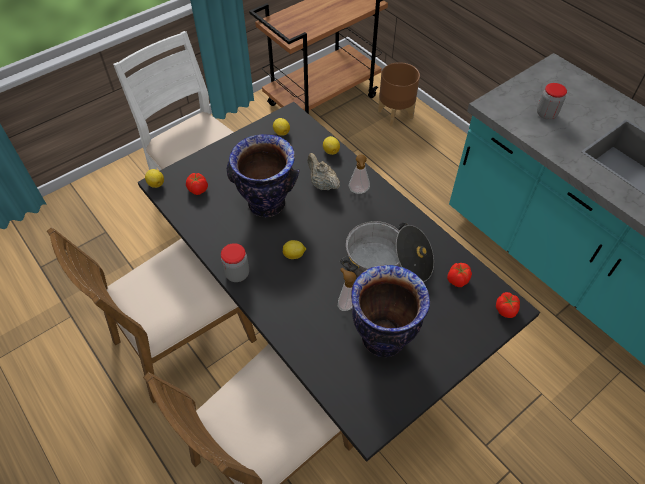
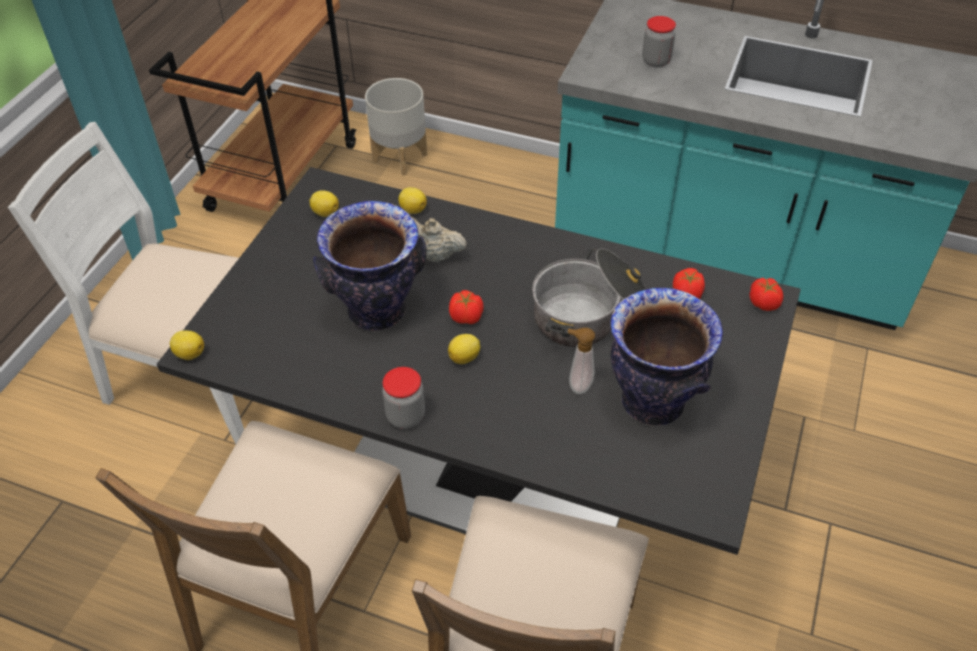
camera: 30 degrees left, 5 degrees down
tomato [186,173,208,195] -> tomato moved to [449,290,483,324]
soap dispenser [348,155,370,194] -> none
brown planter [378,62,420,127] -> grey planter [365,78,427,176]

